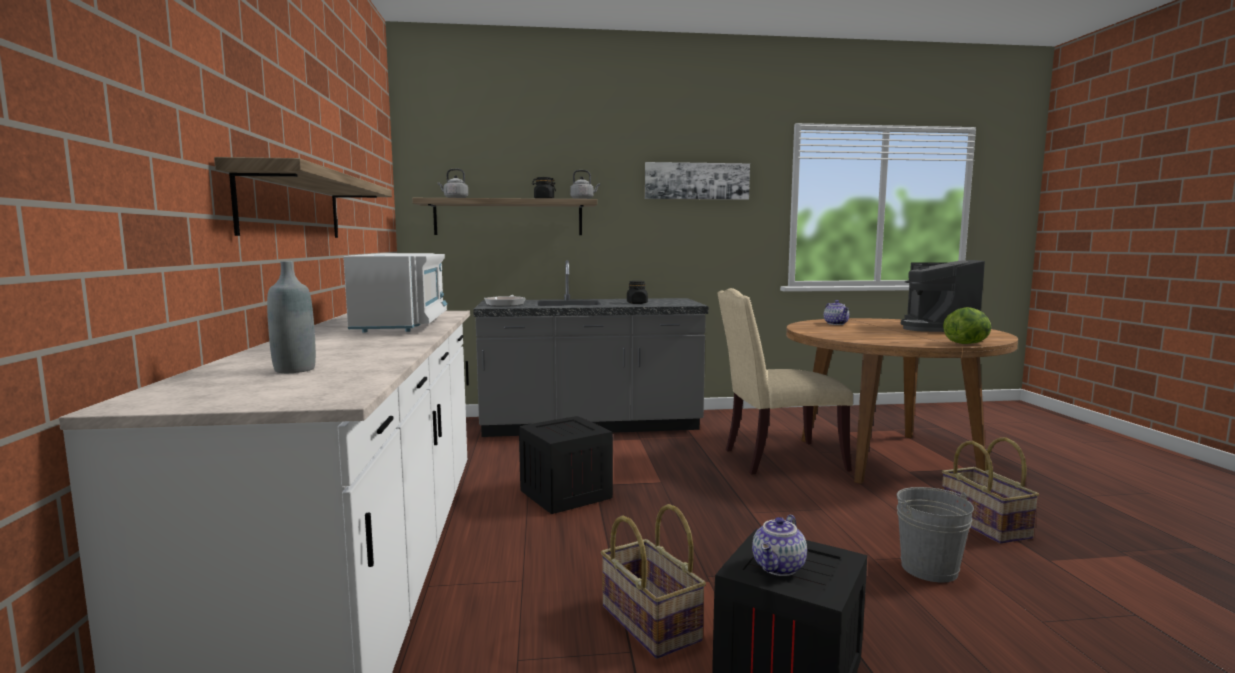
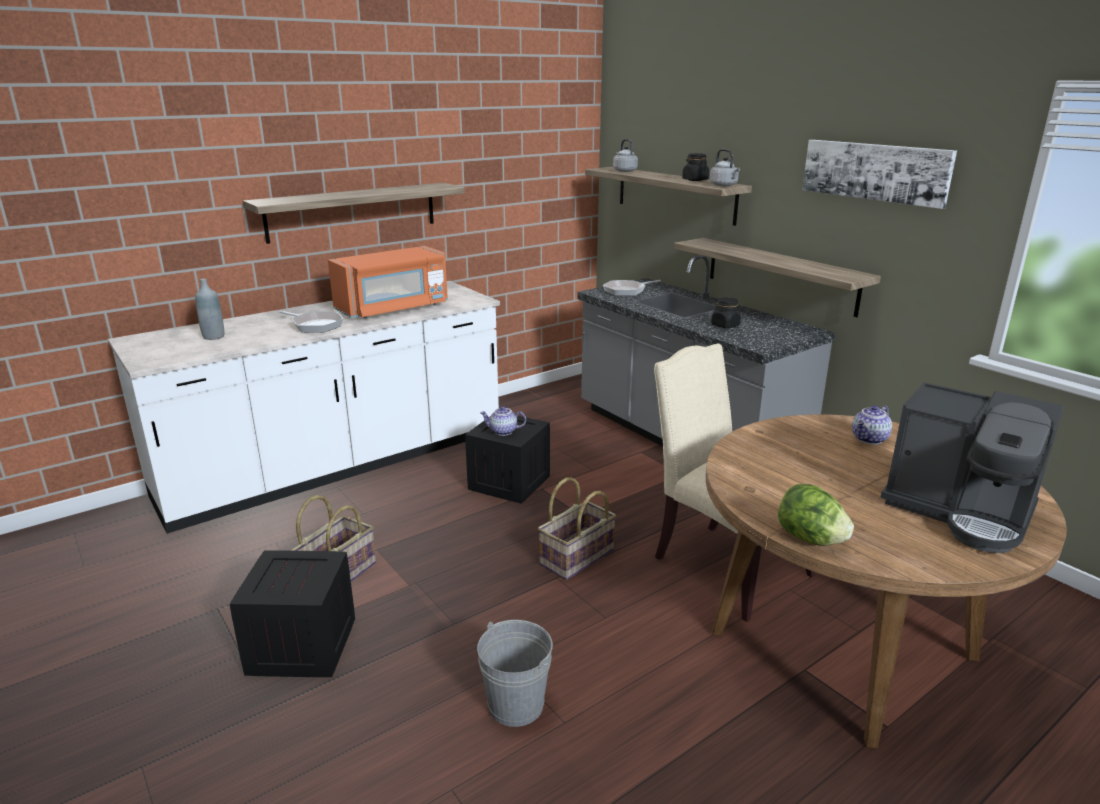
camera: 60 degrees right, 15 degrees up
white microwave [343,253,447,333] -> orange microwave [328,246,448,318]
teapot [752,514,807,576] -> teapot moved to [480,406,526,436]
coffee machine [901,260,985,332] -> coffee machine turned 120 degrees counterclockwise [880,382,1064,553]
basket [942,437,1039,544] -> basket moved to [538,477,616,580]
none -> frying pan [280,311,343,333]
none -> shelf [674,238,881,317]

